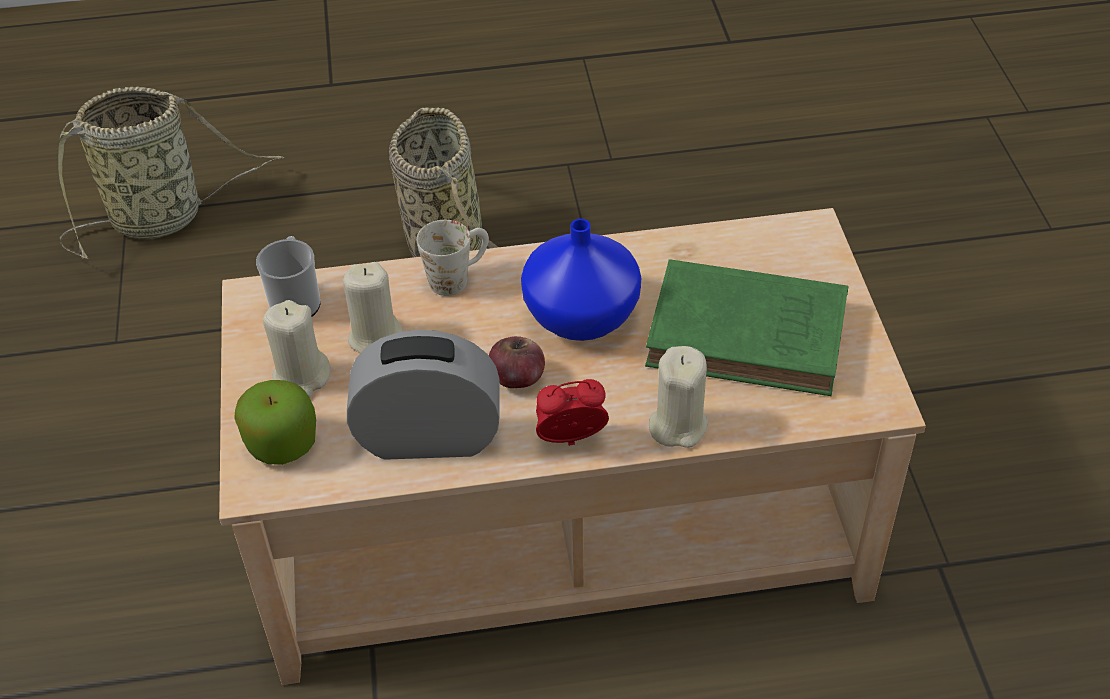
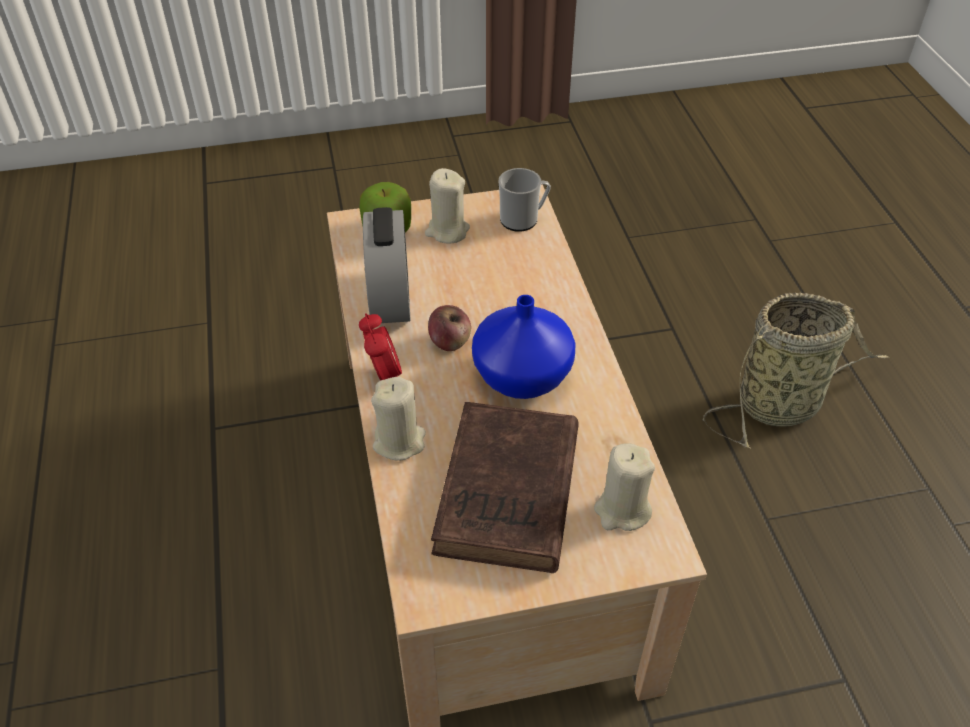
camera: 85 degrees right, 0 degrees up
basket [58,86,284,259] -> none
beige candle [343,262,403,353] -> beige candle moved to [594,443,655,531]
white mug [417,220,489,296] -> none
green book [645,259,848,396] -> brown book [431,402,578,573]

